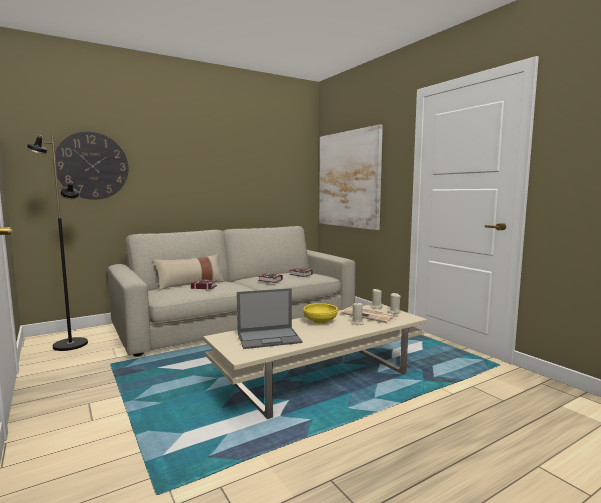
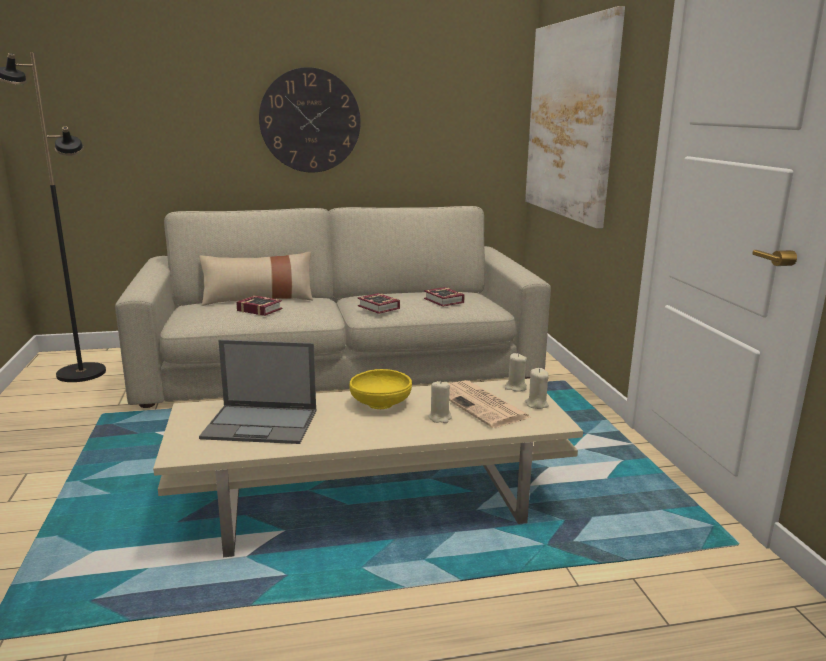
camera: 20 degrees right, 10 degrees up
wall clock [53,131,128,200] -> wall clock moved to [259,67,361,173]

